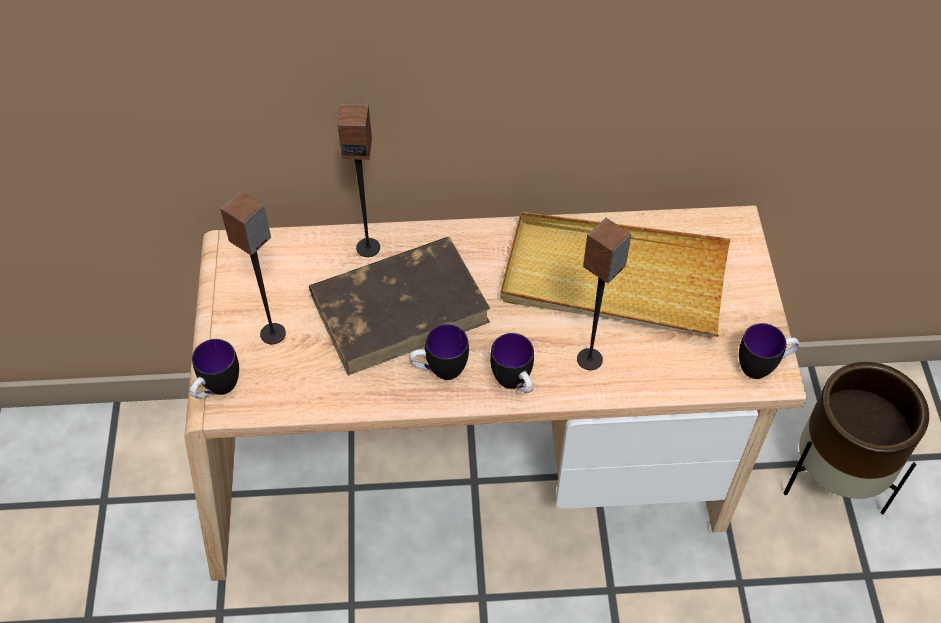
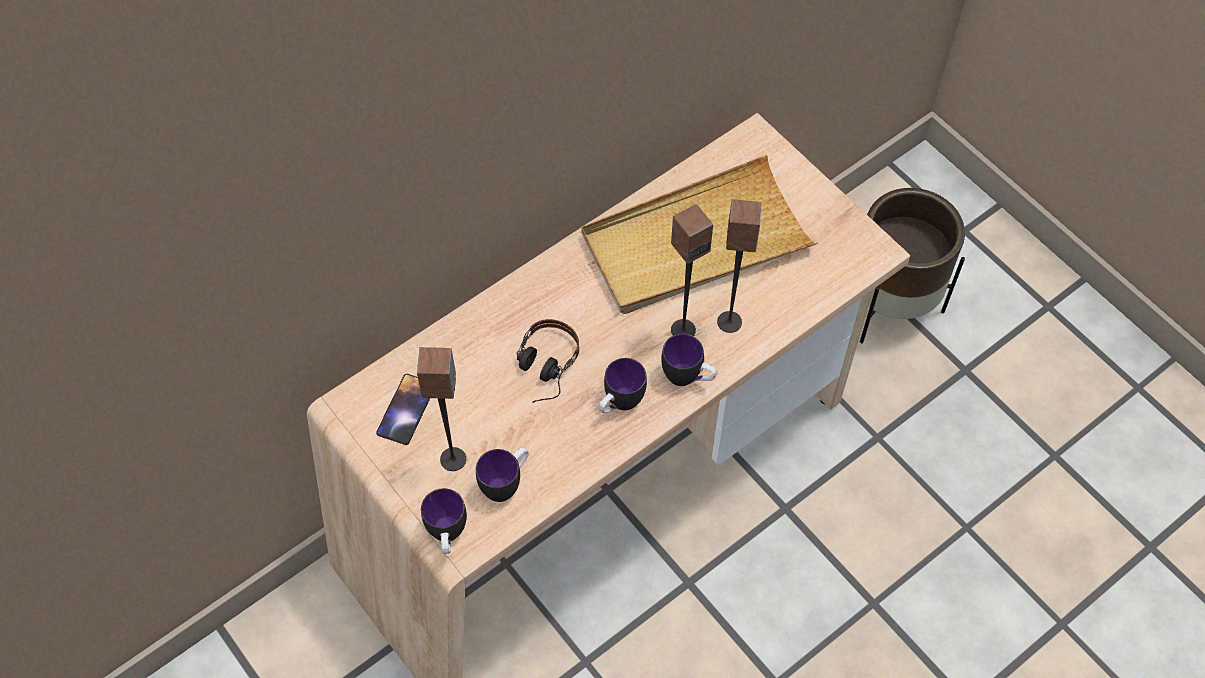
camera: 35 degrees left, 5 degrees up
brown book [309,237,490,376] -> headphones [516,319,579,403]
speaker [338,104,380,257] -> speaker moved to [671,204,713,336]
mug [739,323,800,379] -> mug moved to [476,447,529,502]
none -> phone [376,374,430,445]

